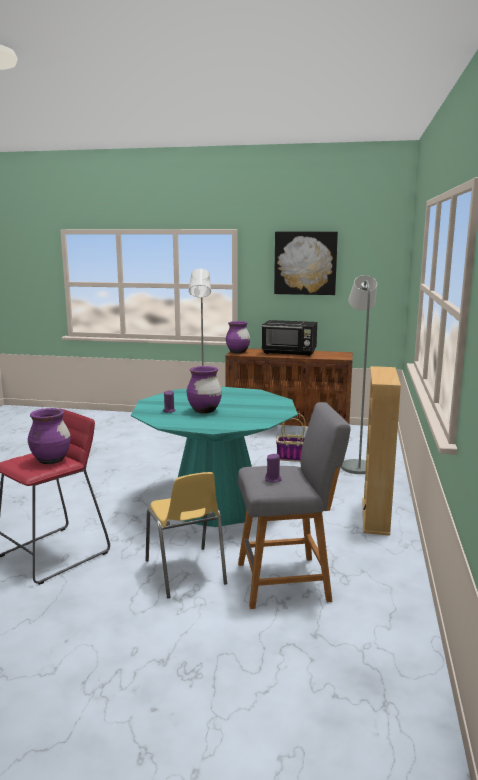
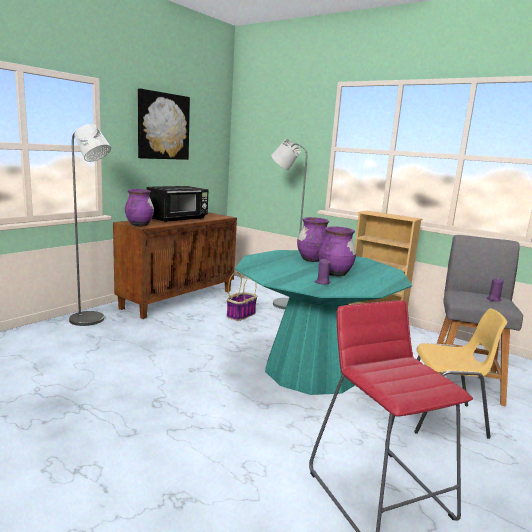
camera: 65 degrees left, 0 degrees up
purple vase [28,408,71,464] -> purple vase moved to [297,217,329,262]

